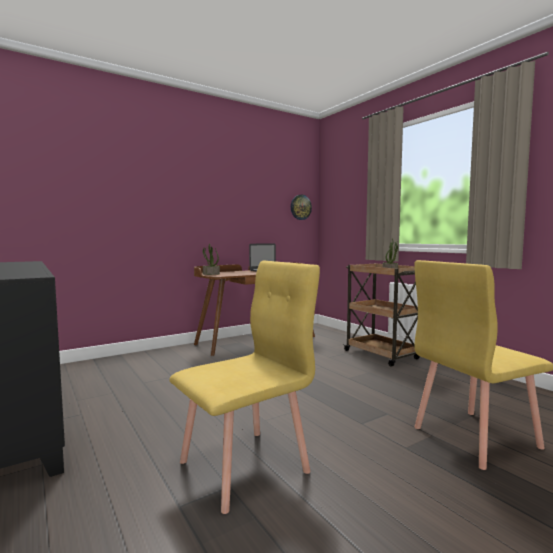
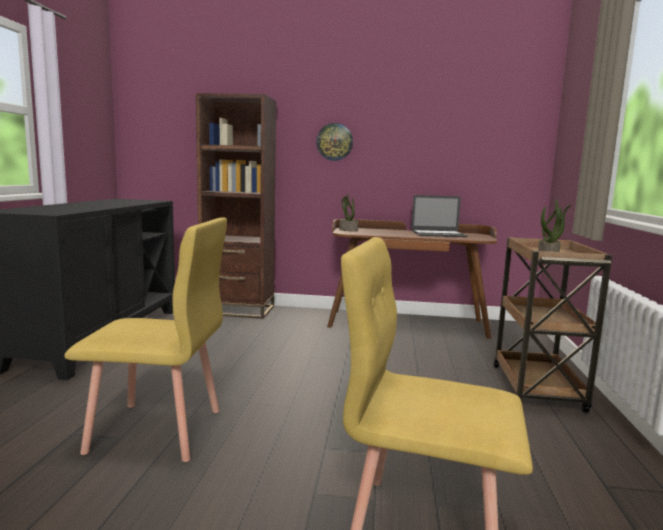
camera: 40 degrees right, 5 degrees up
wall clock [291,195,312,220] -> wall clock moved to [316,123,353,161]
none -> brown bookcase [196,93,276,319]

